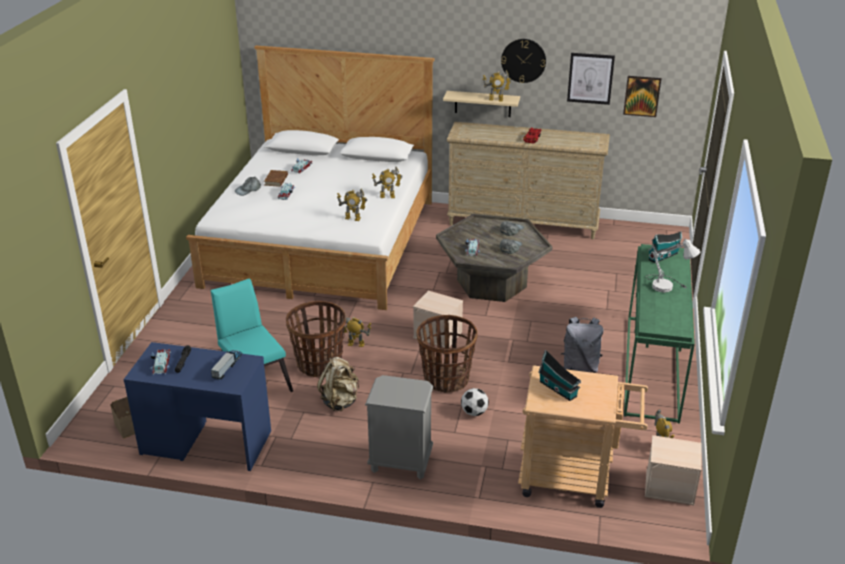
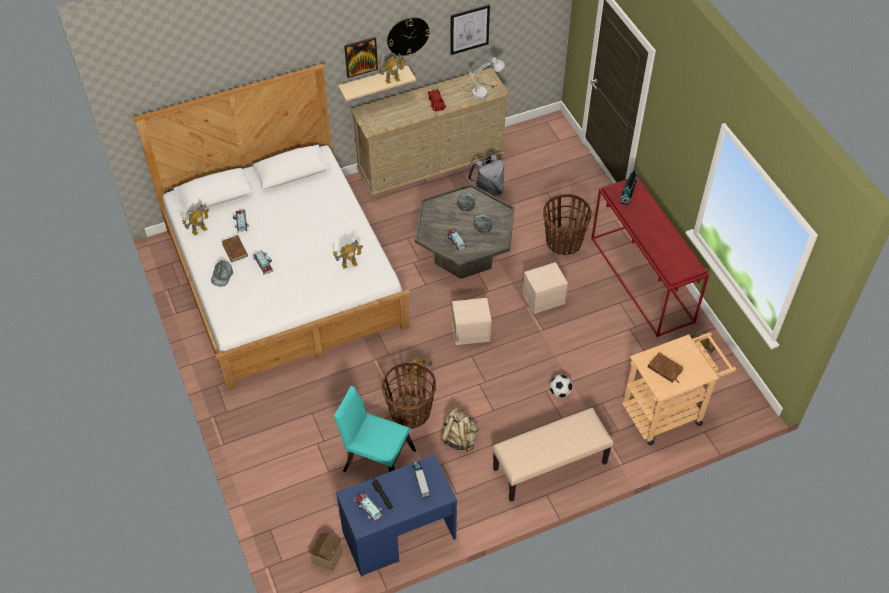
camera: 35 degrees left, 20 degrees up
grey nightstand [365,375,433,479] -> beige bench [492,408,614,502]
toy robot [372,167,402,198] -> toy robot moved to [182,204,209,236]
basket [417,315,478,393] -> basket moved to [543,194,592,255]
toy house [538,350,581,401] -> brown book [648,352,684,383]
grey backpack [561,317,603,373] -> grey backpack moved to [468,155,504,196]
picture [623,76,661,117] -> picture moved to [344,37,378,78]
green console table [624,244,695,424] -> red console table [591,177,709,337]
beige storage box [645,435,702,505] -> beige storage box moved to [522,262,568,314]
white table lamp [646,238,701,293] -> white table lamp moved to [463,57,505,99]

